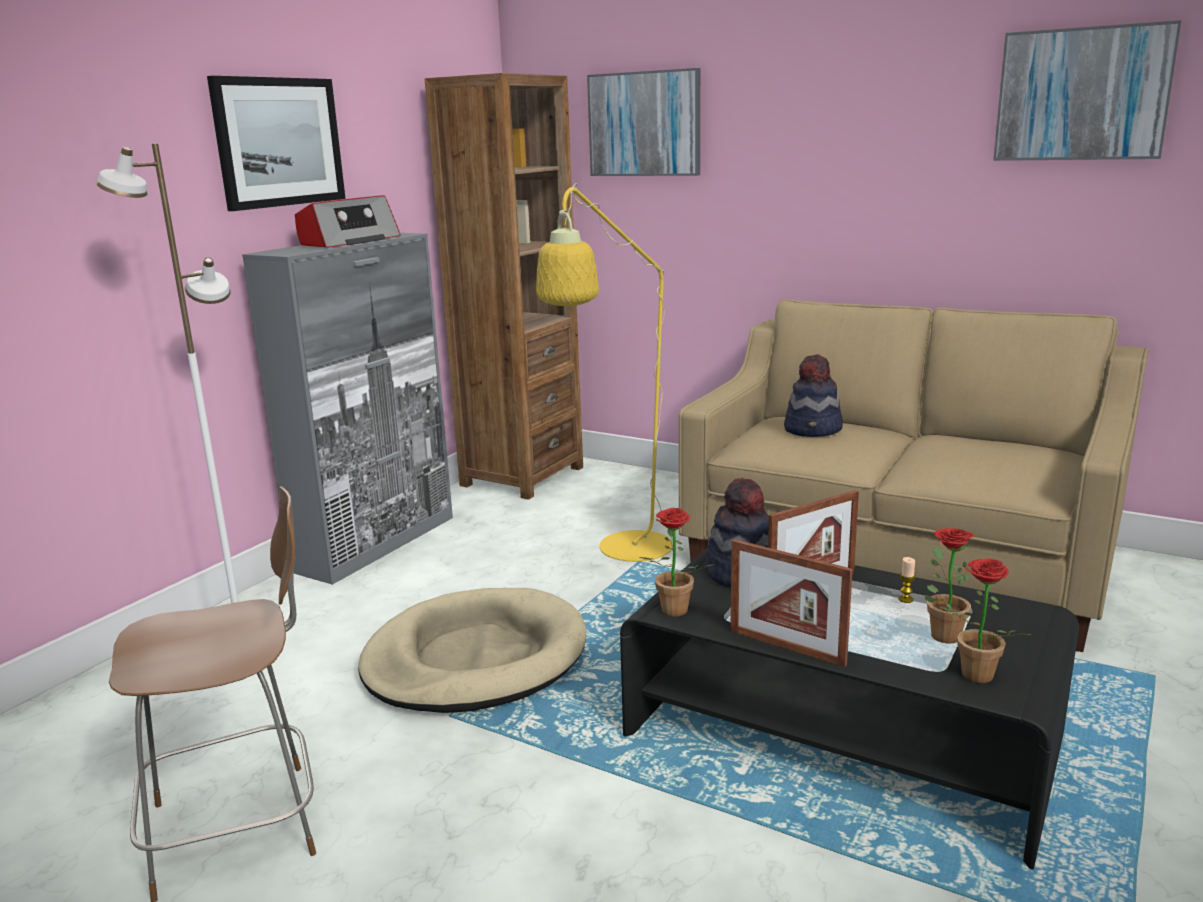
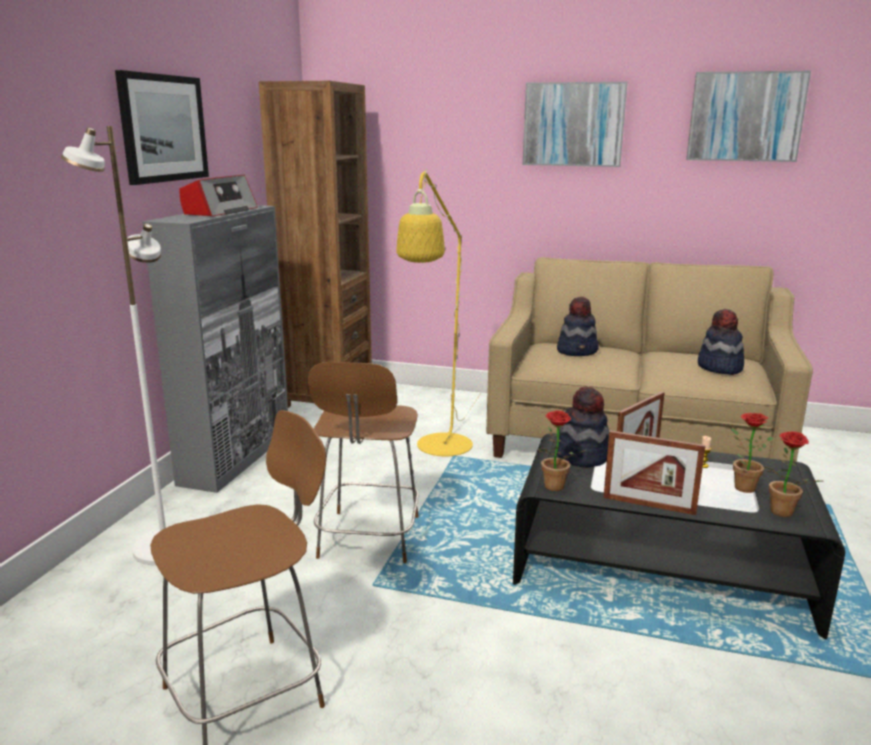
camera: 15 degrees left, 0 degrees up
beige dog bed [358,588,586,713] -> brown stool [308,362,419,563]
picture [587,68,700,176] -> picture moved to [523,82,627,167]
none -> hat [698,309,744,375]

